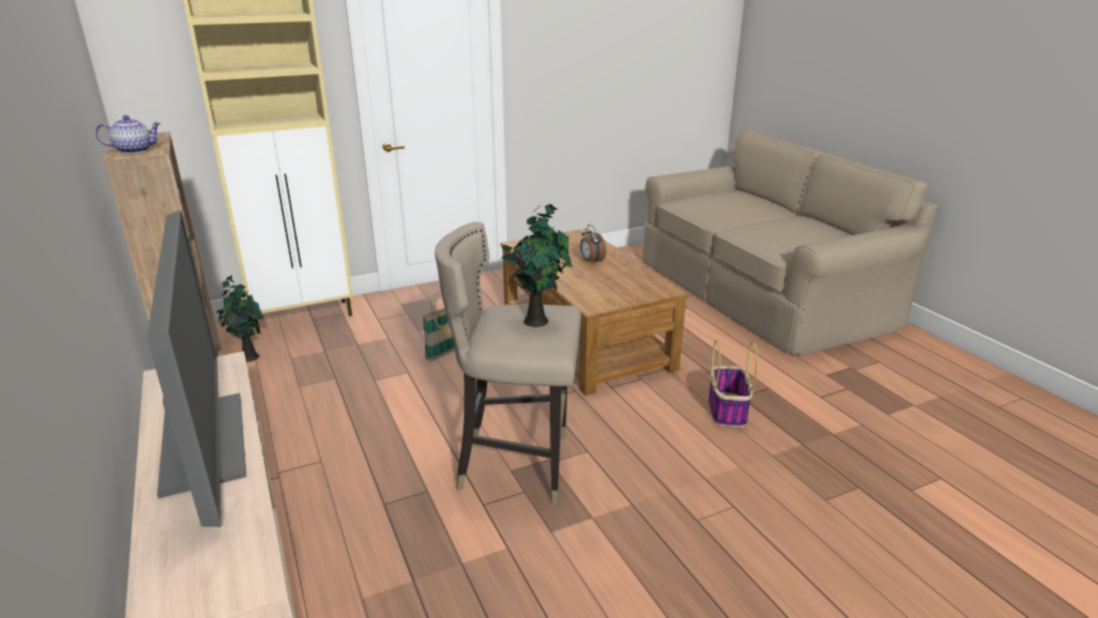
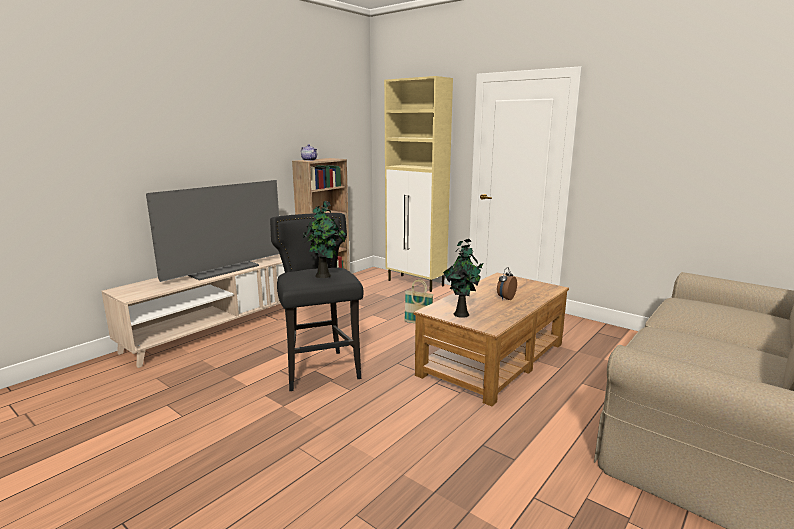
camera: 65 degrees right, 10 degrees down
potted plant [216,275,265,362] -> potted plant moved to [443,239,483,318]
beige stool [435,222,581,505] -> black stool [270,213,364,391]
basket [709,340,758,427] -> none

